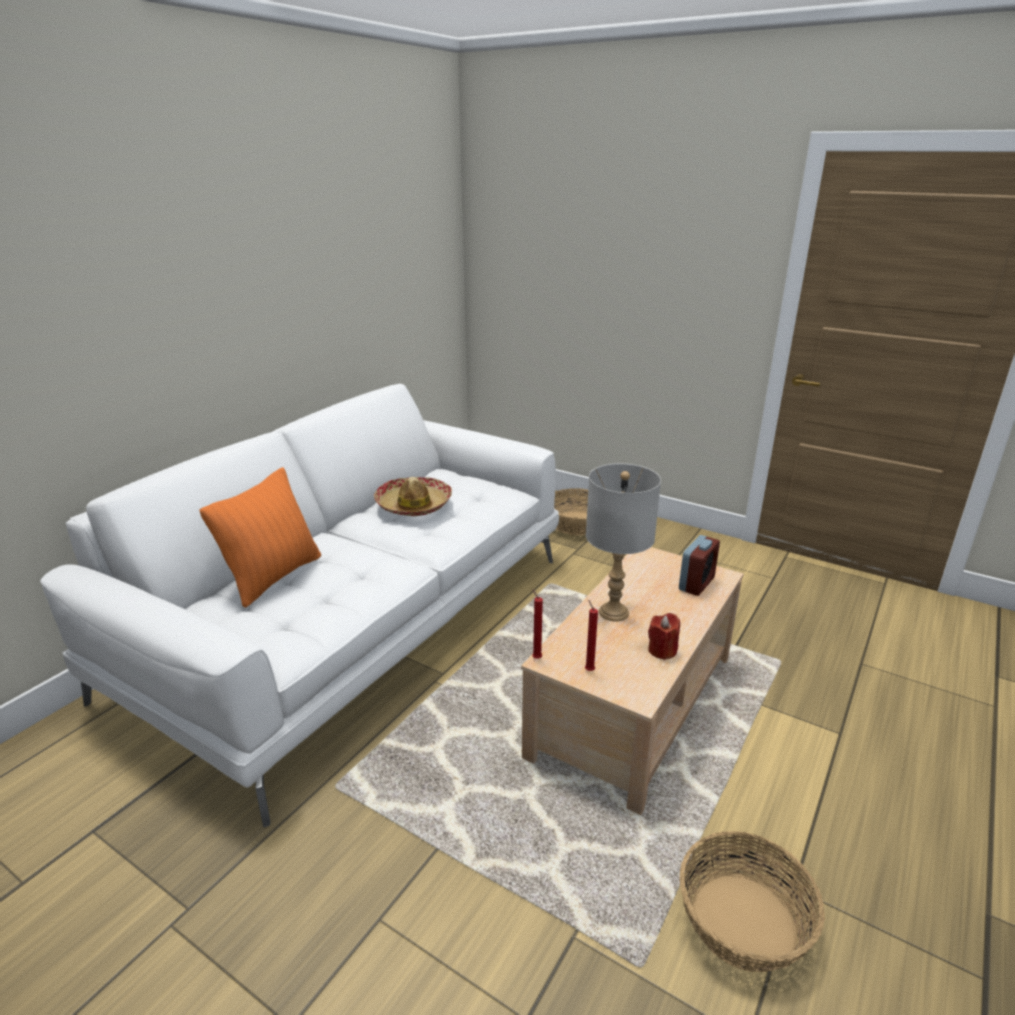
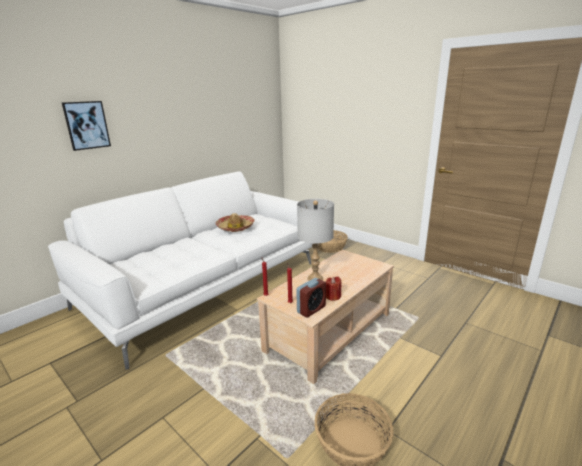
camera: 10 degrees right, 5 degrees down
orange pillow [199,467,321,608] -> none
alarm clock [679,535,720,596] -> alarm clock moved to [296,278,326,317]
none -> picture [62,101,111,151]

